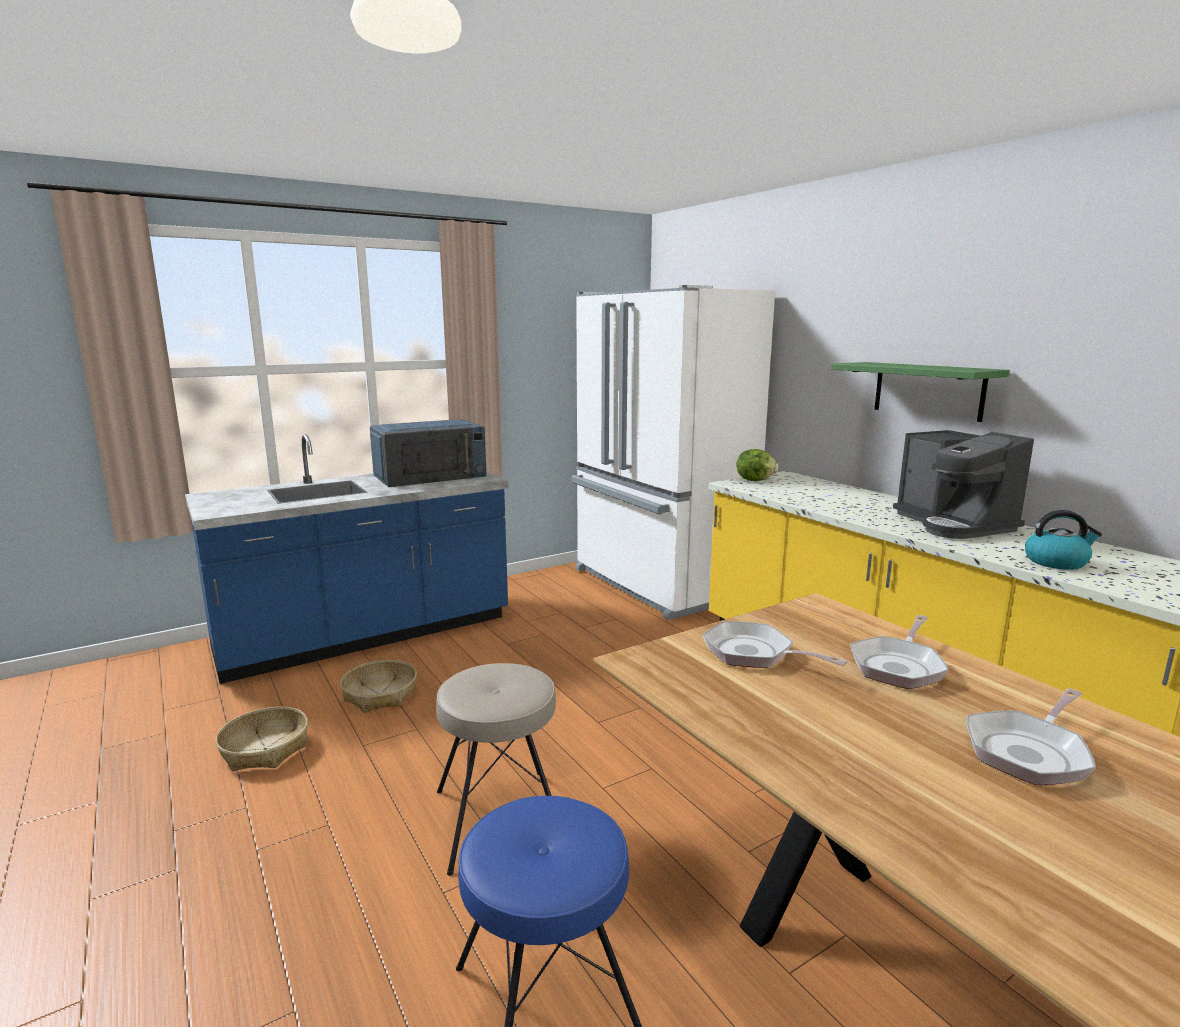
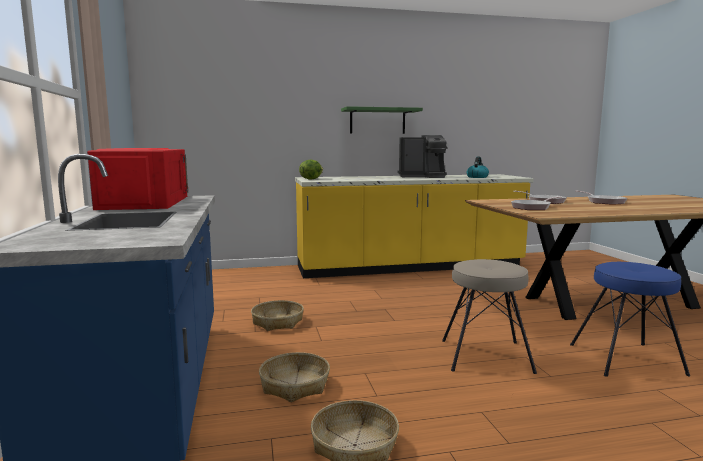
camera: 70 degrees left, 5 degrees down
blue microwave [370,419,486,487] -> red microwave [87,148,188,210]
white fridge [572,285,775,620] -> none
none -> basket [251,300,304,331]

